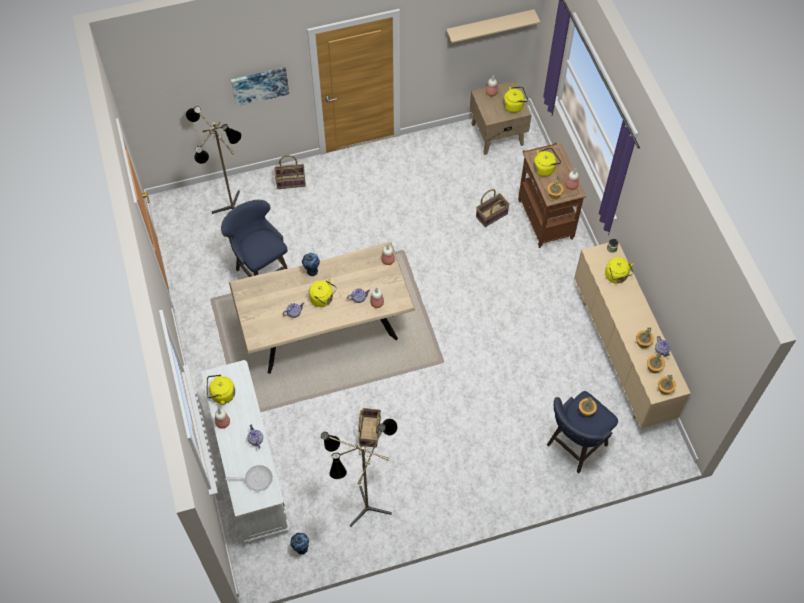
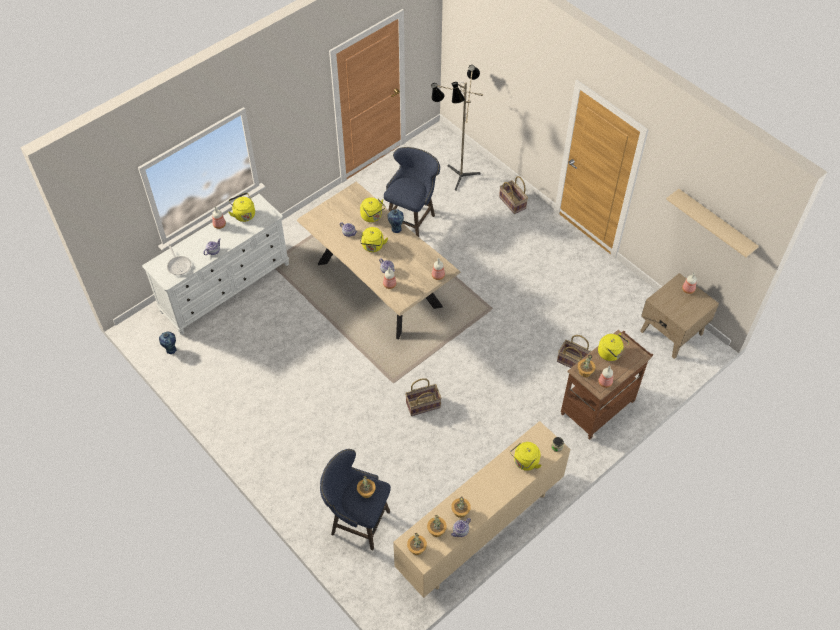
camera: 65 degrees right, 5 degrees down
picture [231,67,289,106] -> none
floor lamp [321,419,397,527] -> none
basket [358,408,381,447] -> basket moved to [405,378,442,416]
yellow kettle [503,86,528,113] -> yellow kettle moved to [360,197,386,222]

